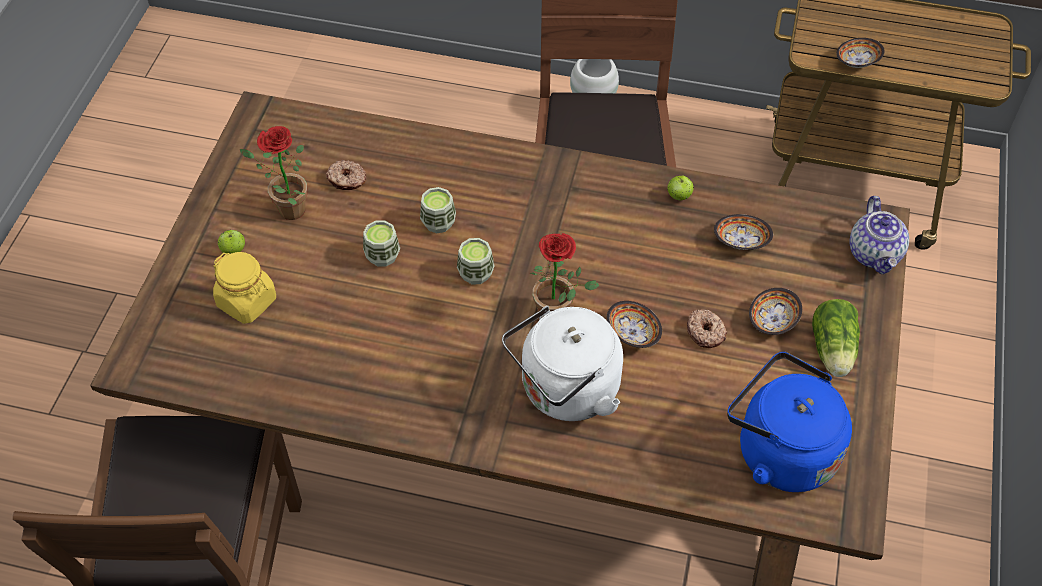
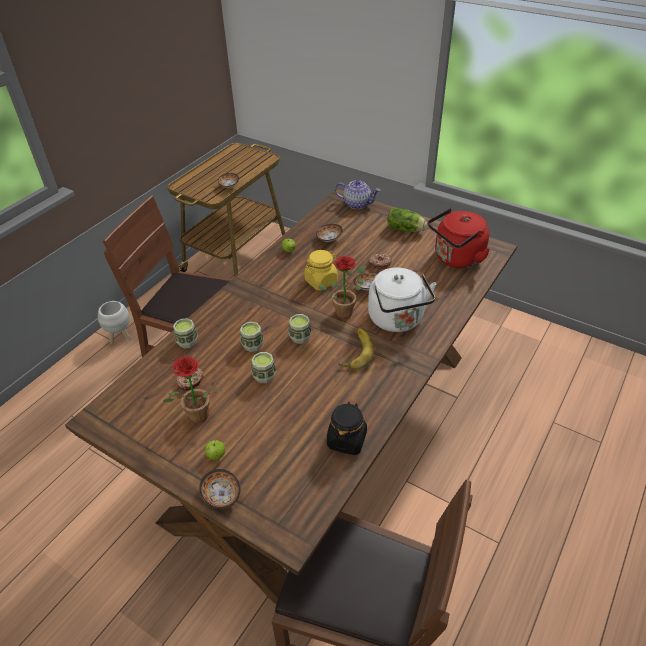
camera: 70 degrees left, 10 degrees down
yellow jar [213,252,276,324] -> yellow jar moved to [304,250,338,290]
blue kettle [727,352,852,492] -> red kettle [428,208,490,269]
bowl [749,288,802,335] -> bowl moved to [199,469,241,509]
none -> cup [173,318,198,348]
none -> black jar [327,402,367,455]
none -> banana [338,328,374,370]

